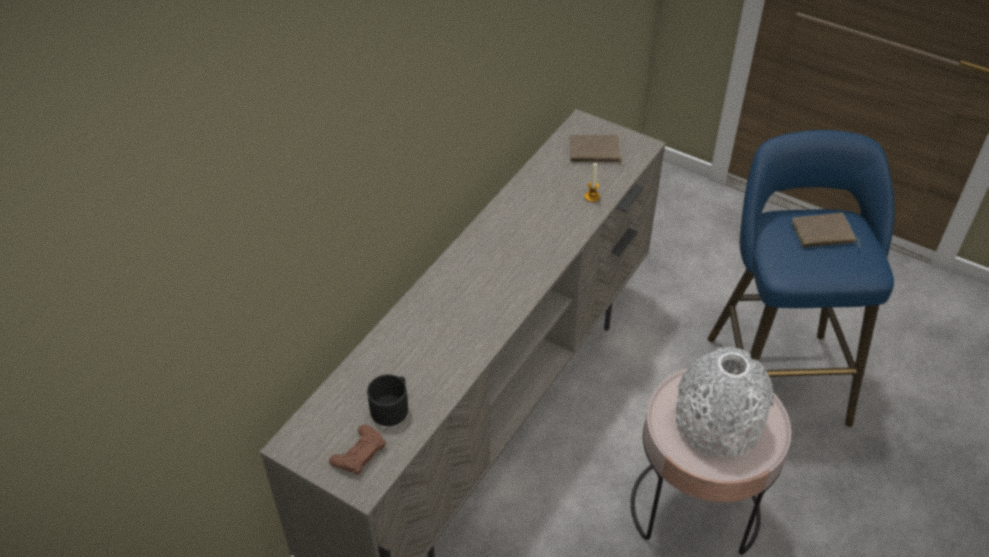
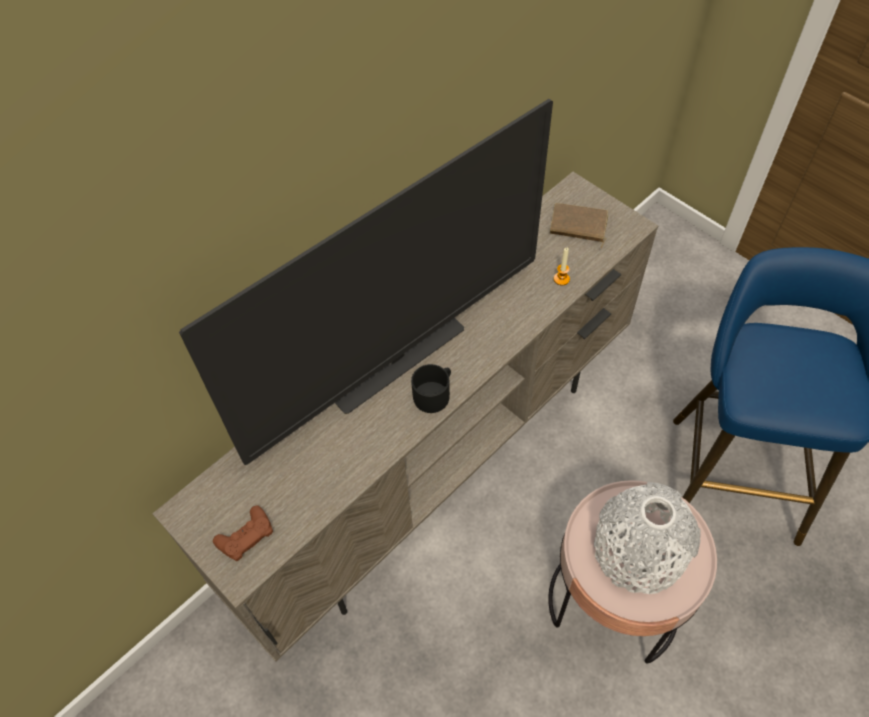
camera: 15 degrees right, 10 degrees up
black mug [367,375,408,426] -> black mug moved to [411,364,451,413]
brown book [792,213,860,248] -> none
none -> television [179,99,553,465]

